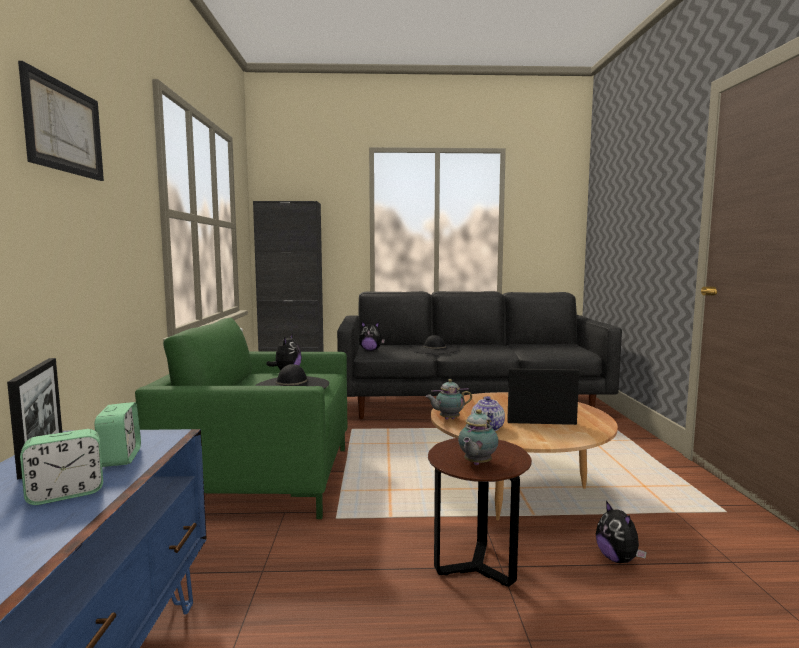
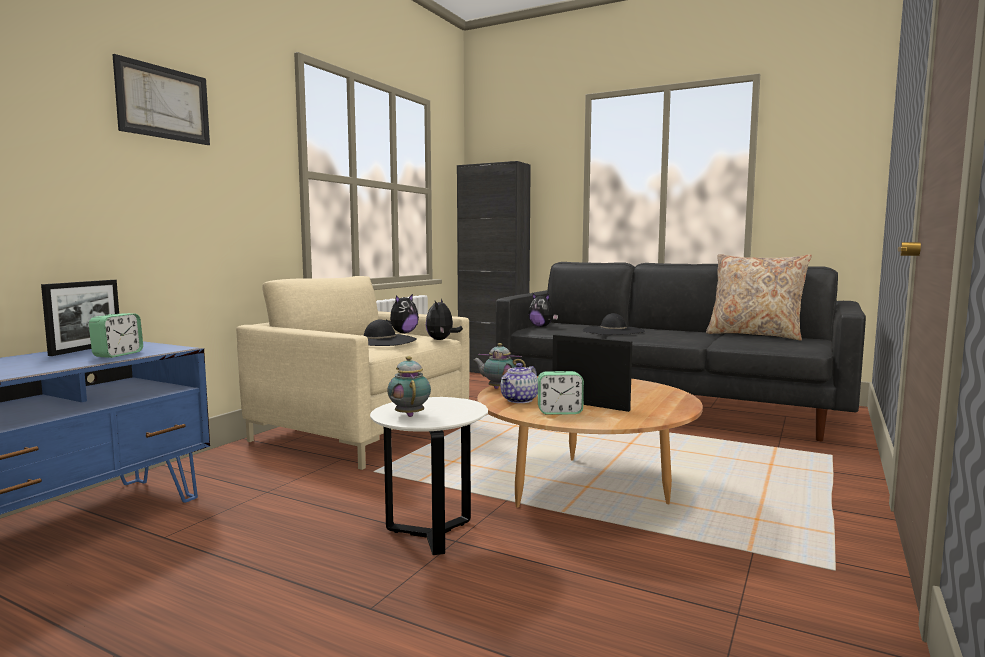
camera: 30 degrees right, 0 degrees up
alarm clock [20,429,103,505] -> alarm clock moved to [538,371,584,415]
green armchair [135,318,347,519] -> beige armchair [236,276,469,470]
brown side table [428,438,532,587] -> white side table [370,397,488,555]
teapot [458,409,499,465] -> teapot turned 105 degrees clockwise [387,356,431,417]
plush toy [596,501,647,563] -> plush toy moved to [426,298,463,340]
none -> beige pillow [706,254,812,340]

